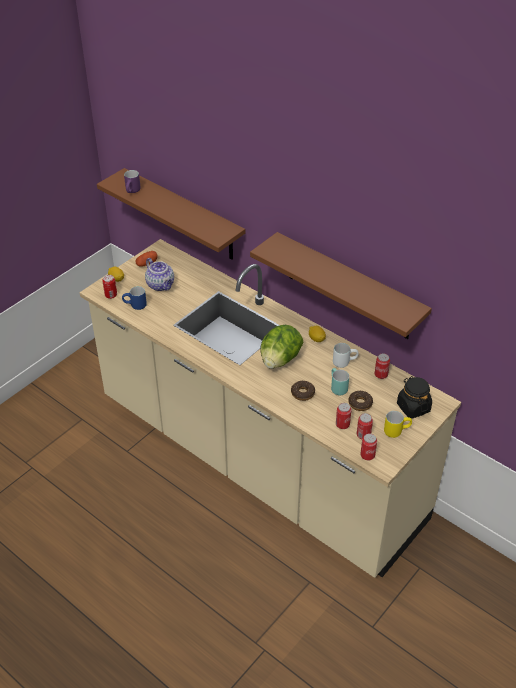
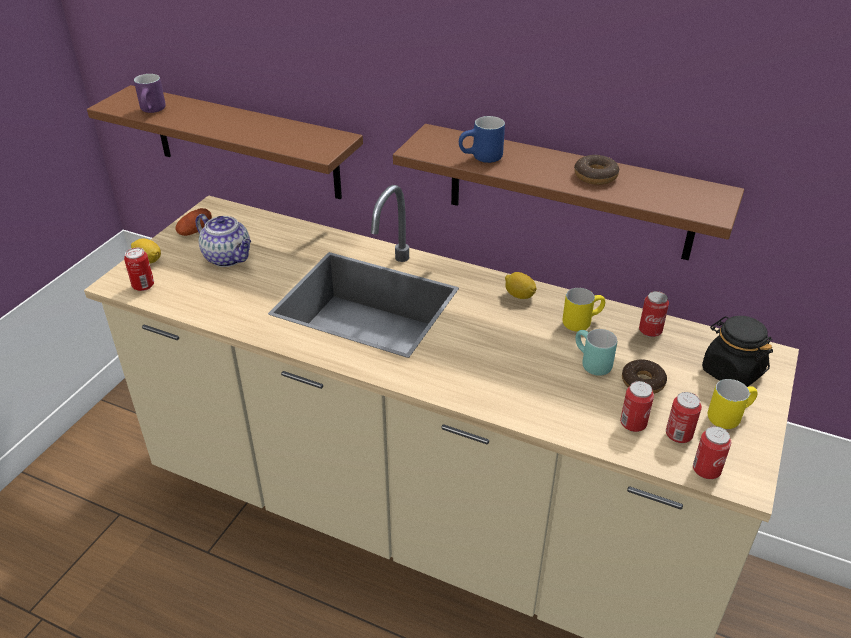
camera: 15 degrees left, 5 degrees down
blue mug [122,286,147,310] -> blue mug moved to [459,116,505,163]
lettuce [260,325,303,369] -> none
donut [291,381,315,401] -> donut moved to [574,155,619,185]
white mug [333,343,359,368] -> yellow mug [562,288,605,332]

